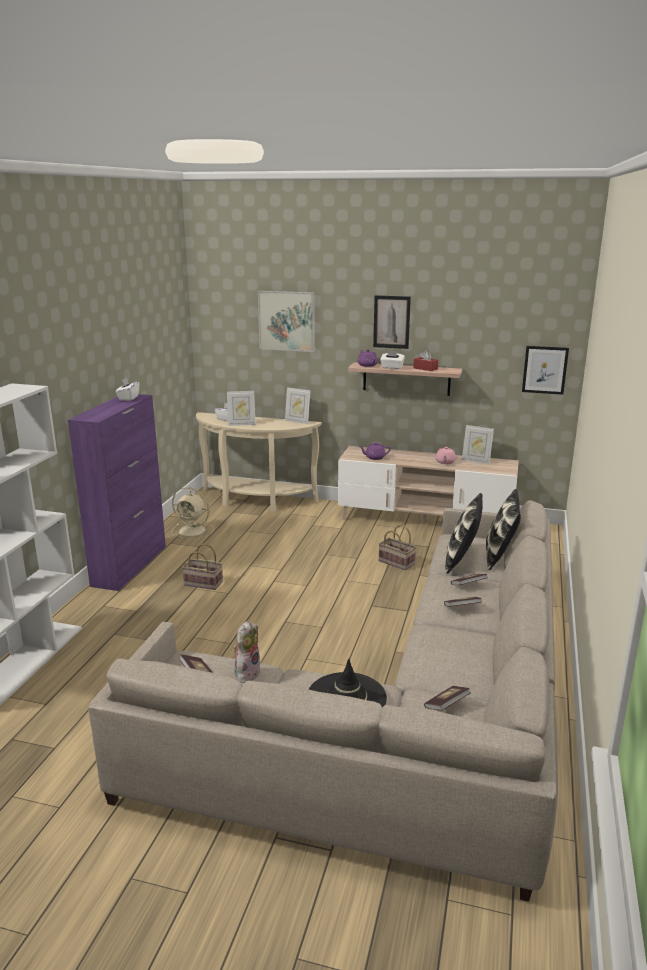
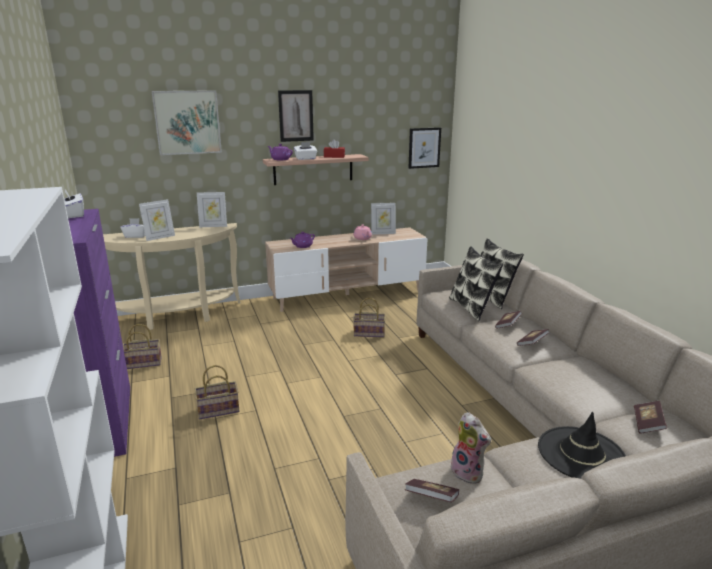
camera: 35 degrees left, 0 degrees up
beige fan [171,487,214,540] -> basket [123,324,162,369]
plush toy [233,621,261,683] -> plush toy turned 150 degrees clockwise [451,412,491,483]

